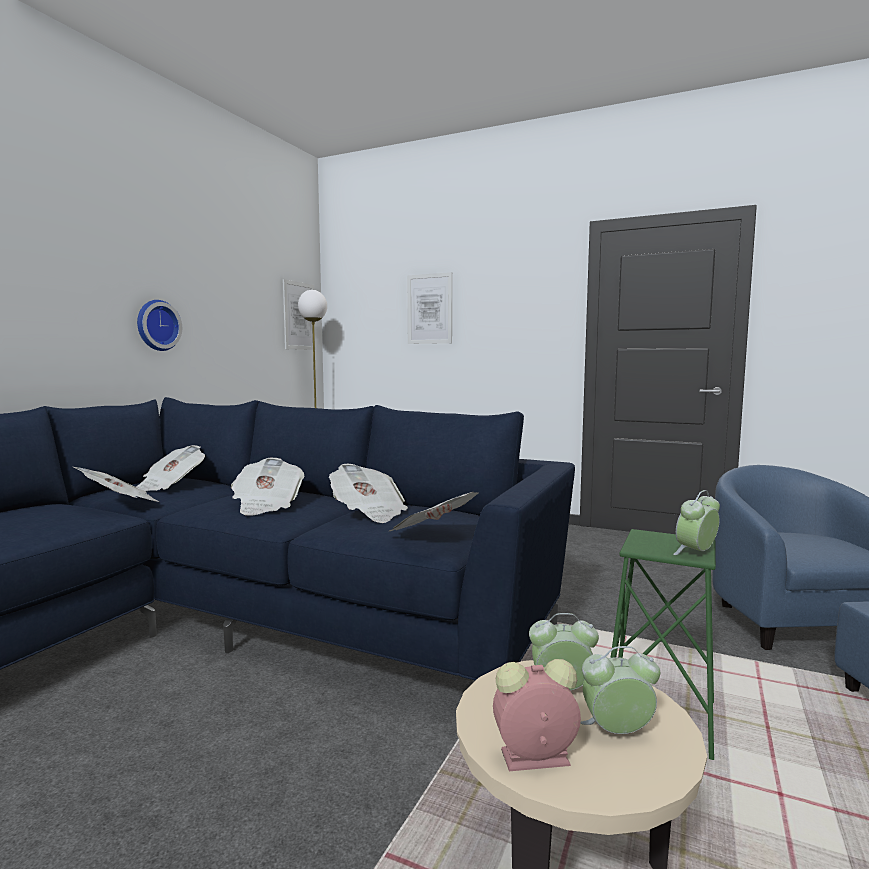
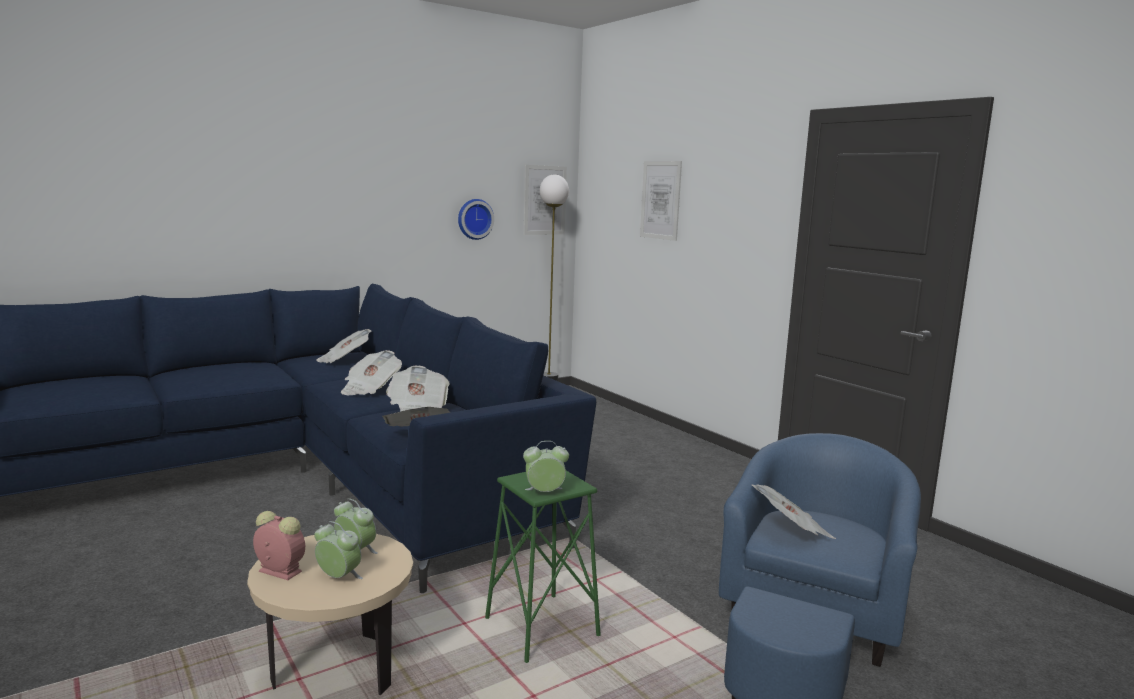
camera: 30 degrees right, 5 degrees up
newspaper [73,467,160,502] -> newspaper moved to [752,484,836,539]
wall clock [137,300,182,351] -> wall clock moved to [458,199,494,240]

